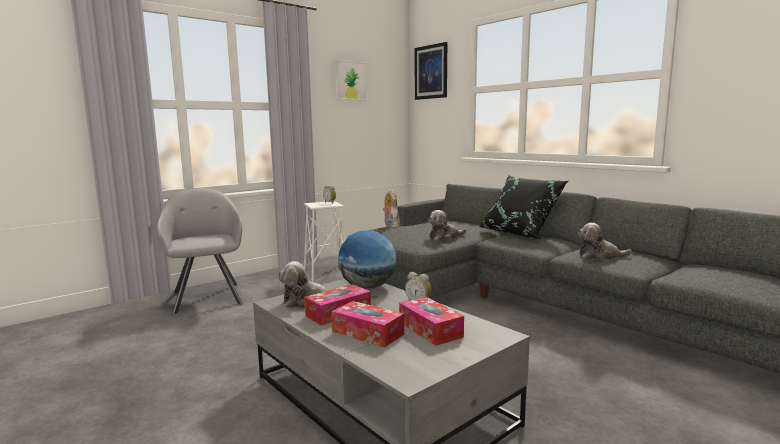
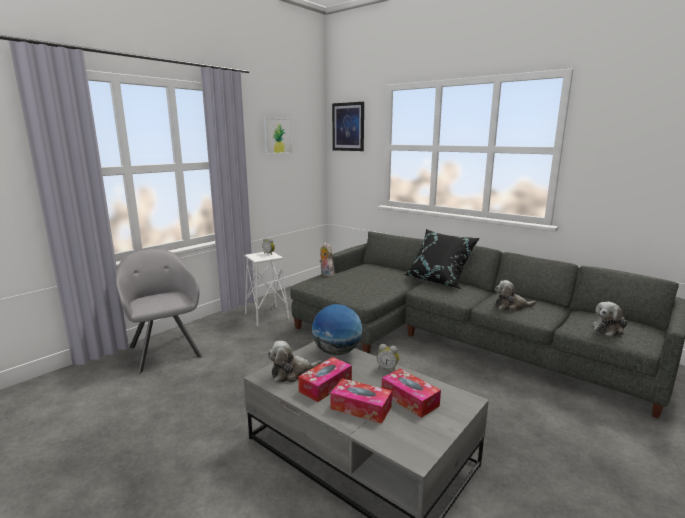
camera: 10 degrees left, 5 degrees up
plush toy [428,210,466,240] -> plush toy moved to [593,302,628,337]

